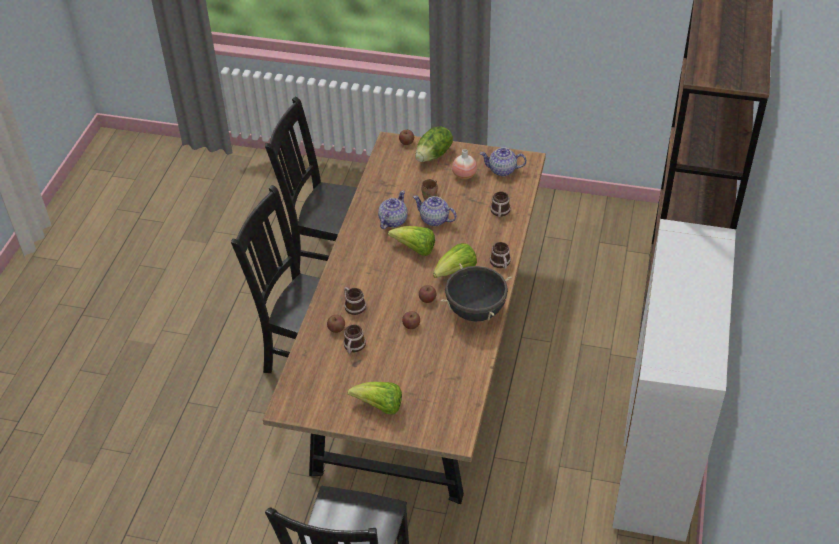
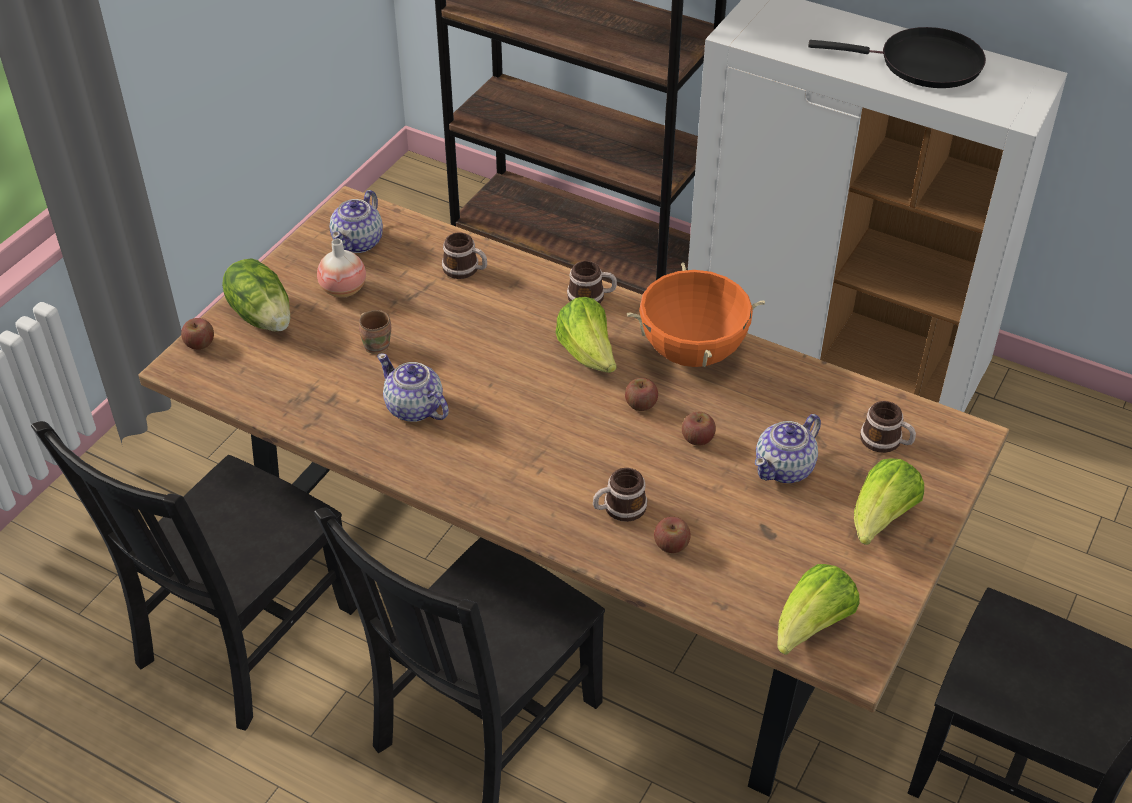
camera: 75 degrees left, 0 degrees up
mug [343,324,366,354] -> mug moved to [860,401,916,453]
lettuce [388,226,435,256] -> lettuce moved to [777,564,860,655]
teapot [413,195,457,226] -> teapot moved to [755,414,821,483]
black cooking pot [441,264,512,322] -> orange cooking pot [627,262,765,367]
none -> black frying pan [808,27,986,88]

